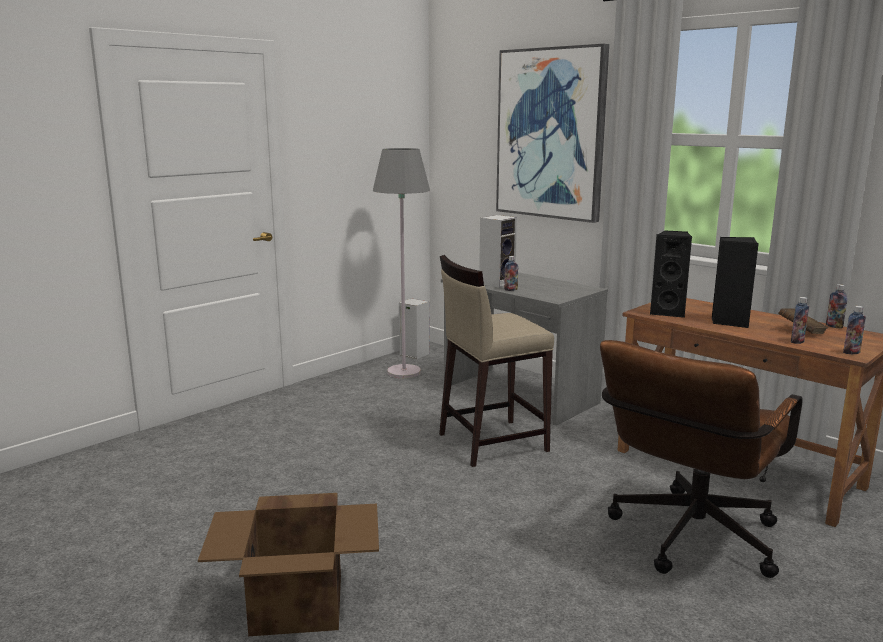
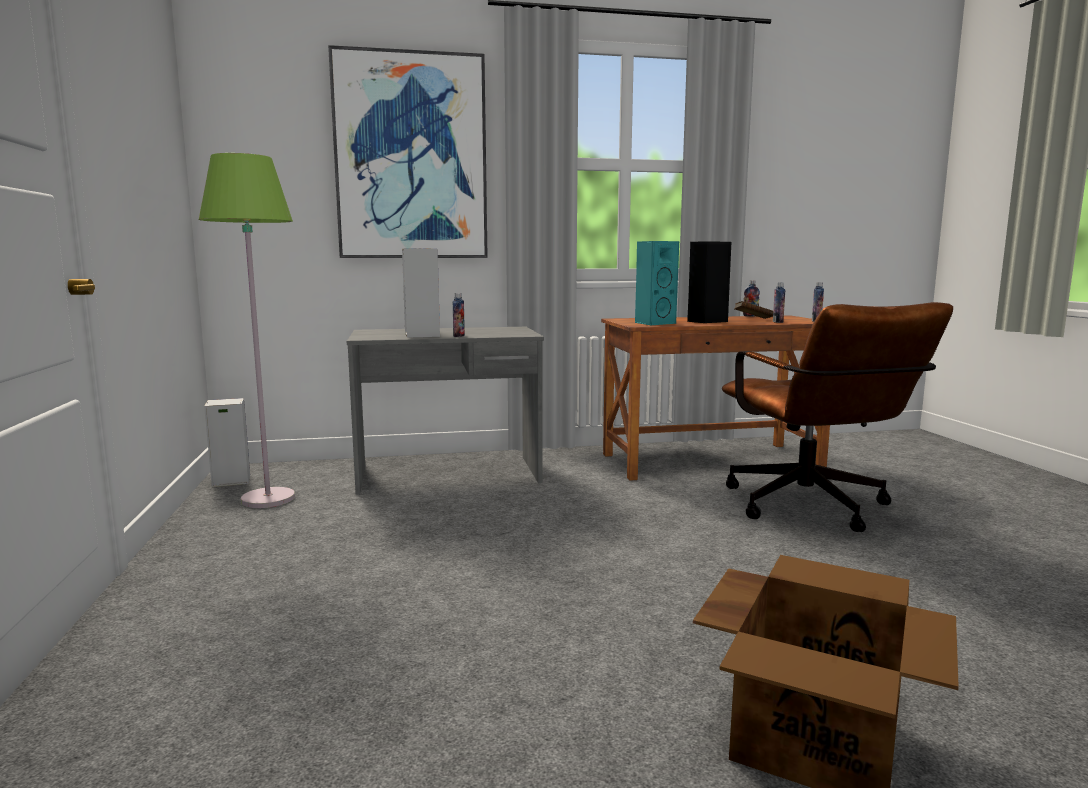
camera: 55 degrees left, 5 degrees down
grey floor lamp [373,148,430,378] -> green floor lamp [199,153,295,508]
beige stool [439,255,554,467] -> none
black speaker [650,231,692,318] -> turquoise speaker [635,241,679,326]

